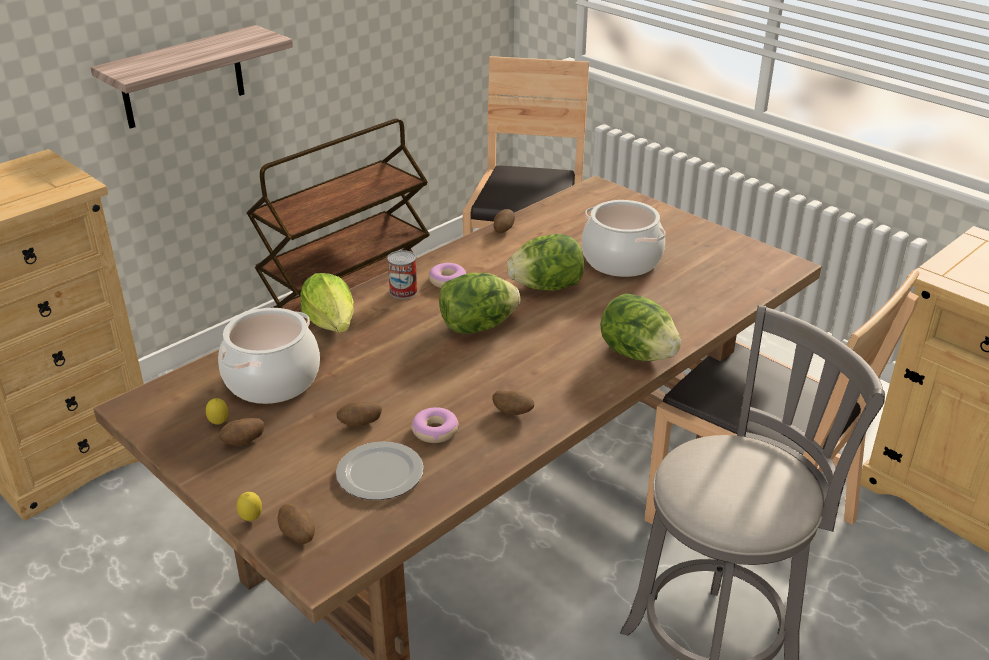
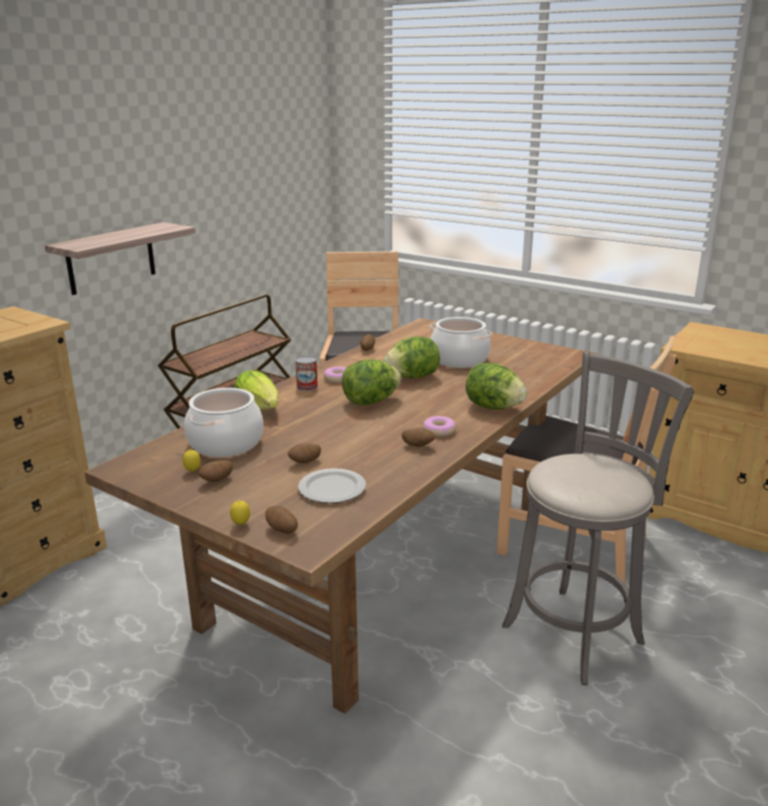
camera: 10 degrees left, 10 degrees down
donut [411,407,459,443] -> donut moved to [423,416,456,437]

